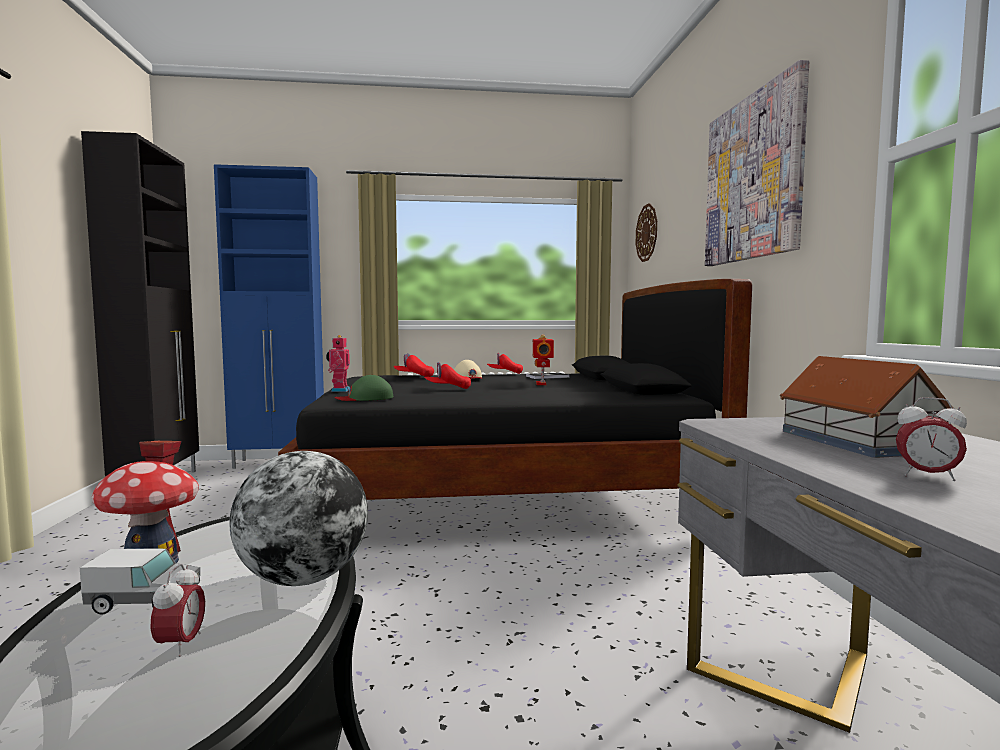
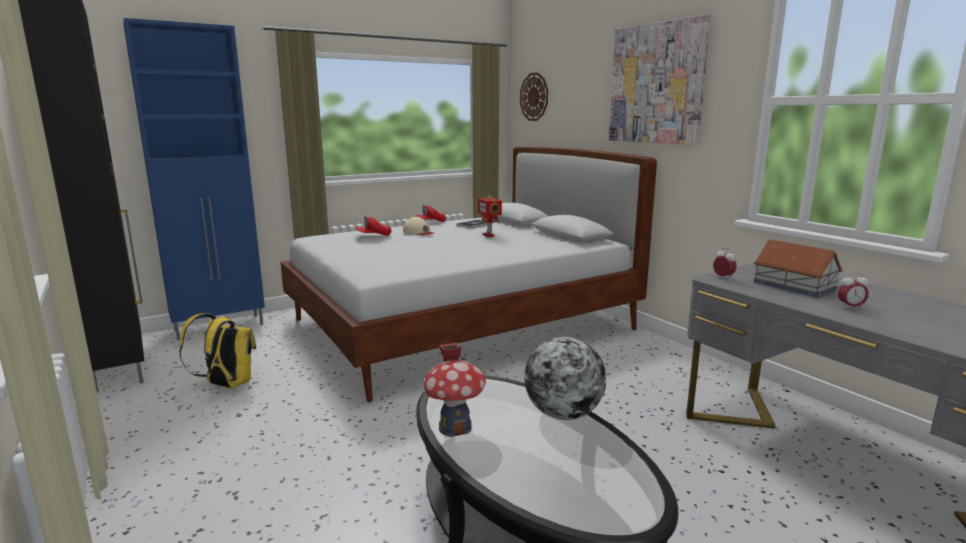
camera: 25 degrees left, 10 degrees up
toy truck [80,548,200,614] -> none
alarm clock [150,564,205,657] -> alarm clock moved to [713,248,737,278]
black bed [278,279,752,500] -> white bed [281,147,657,402]
toy robot [326,335,350,392] -> none
green cap [335,375,393,401] -> none
red cap [424,362,471,389] -> none
none -> yellow backpack [179,313,256,388]

